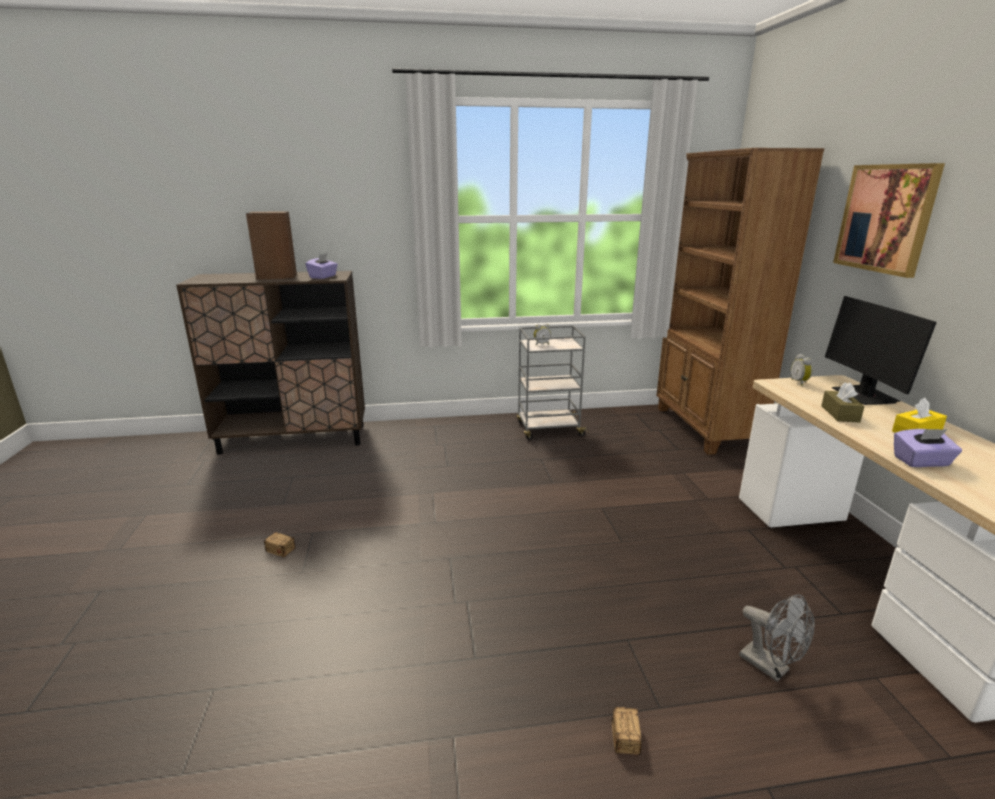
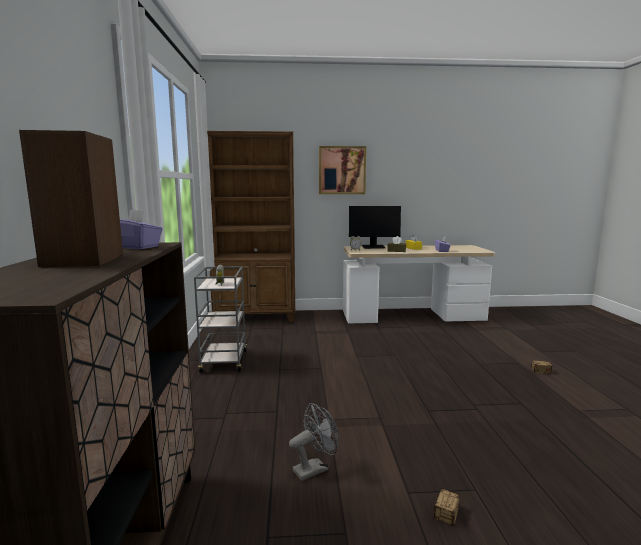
camera: 85 degrees left, 10 degrees down
grey fan [739,595,814,681] -> grey fan moved to [289,403,339,481]

